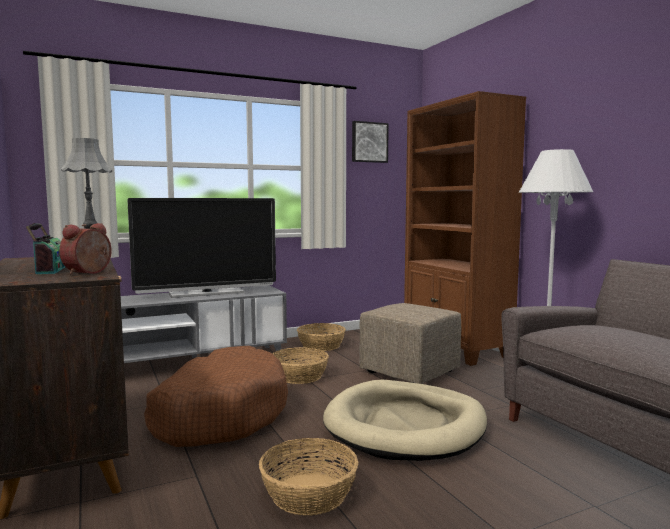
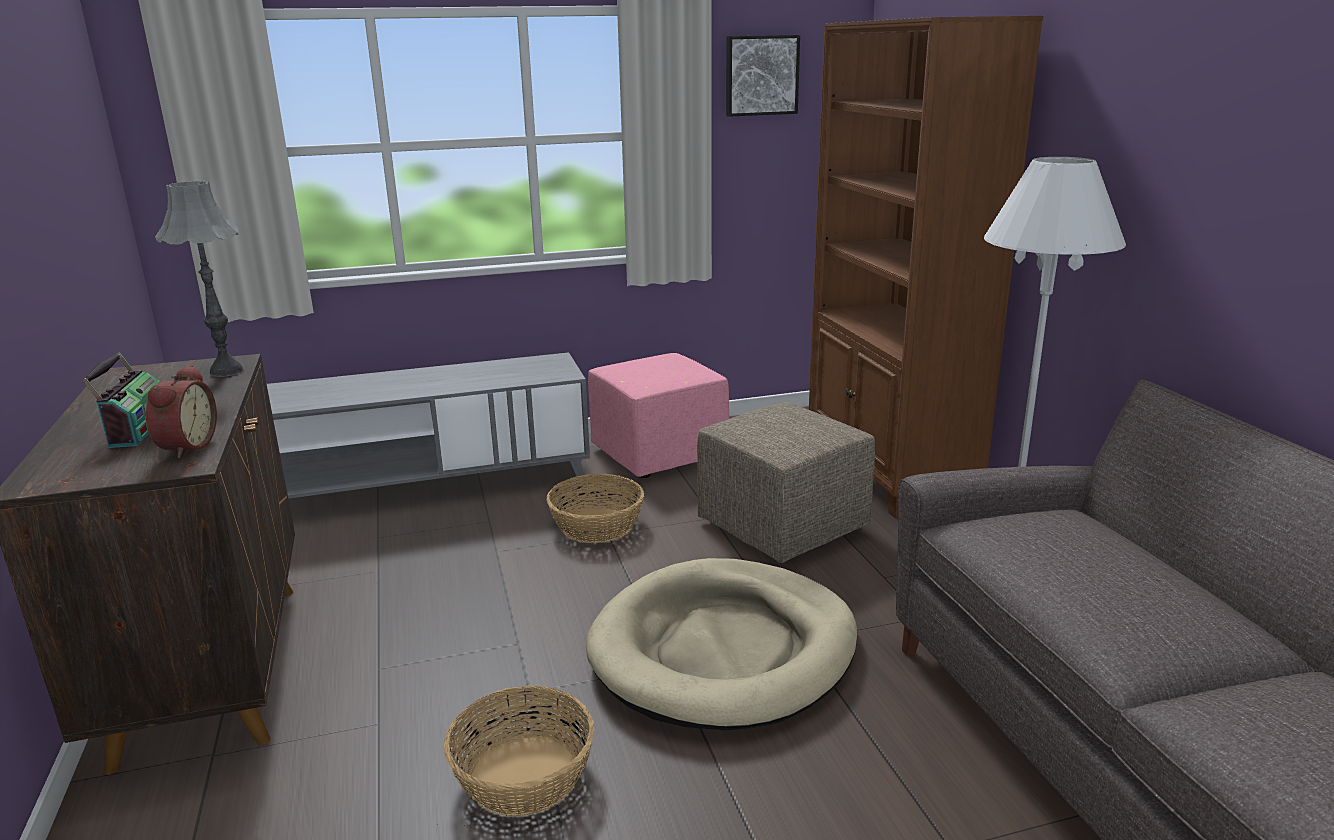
camera: 10 degrees right, 15 degrees up
alarm clock [59,223,112,275] -> alarm clock turned 150 degrees clockwise [146,365,217,458]
television [127,198,276,298] -> none
brown dog bed [144,346,288,447] -> none
basket [297,323,346,351] -> pink ottoman [588,353,729,478]

